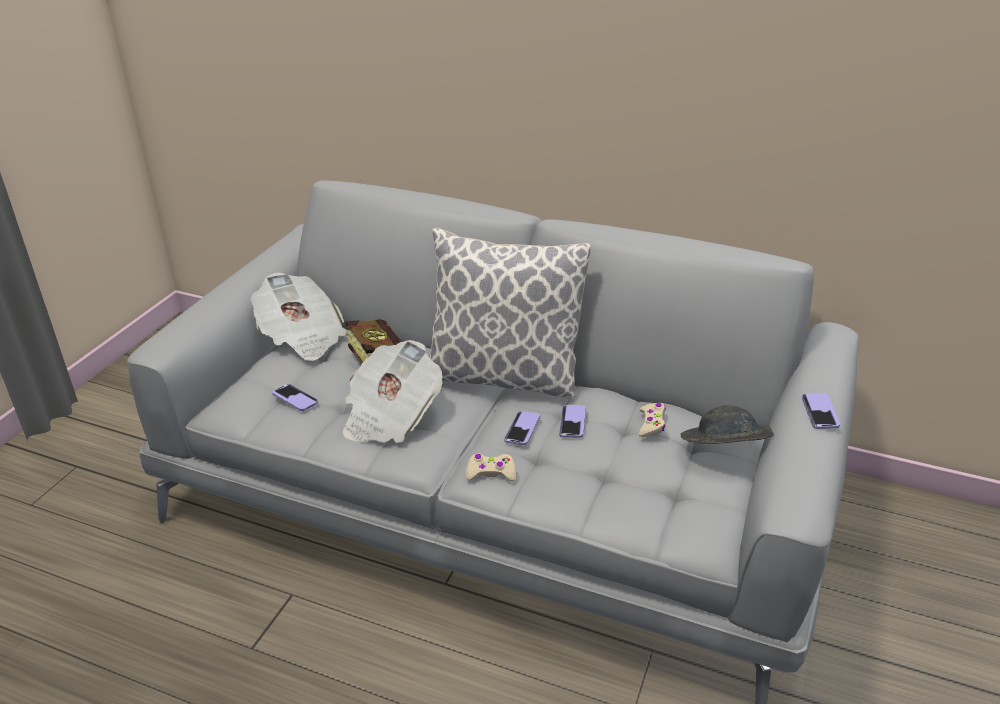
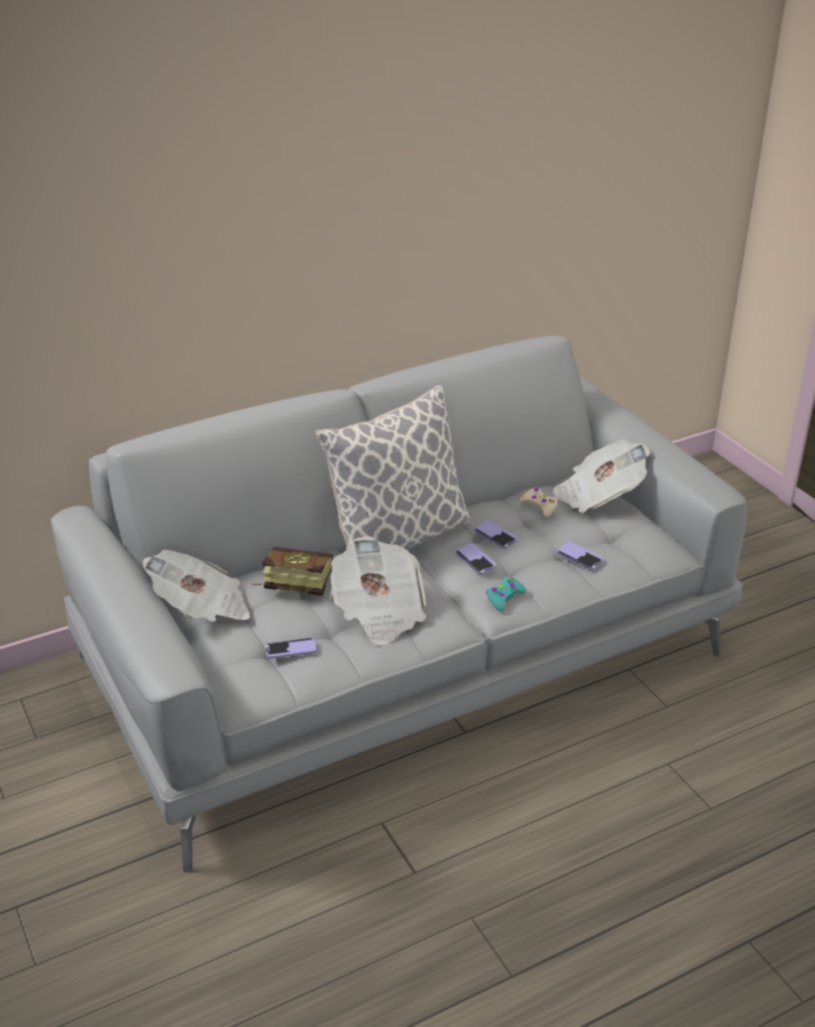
camera: 50 degrees left, 0 degrees up
beige game controller [466,454,516,481] -> turquoise game controller [486,576,527,611]
grey hat [680,405,774,444] -> newspaper [553,440,651,513]
phone [802,393,840,429] -> phone moved to [557,542,604,571]

